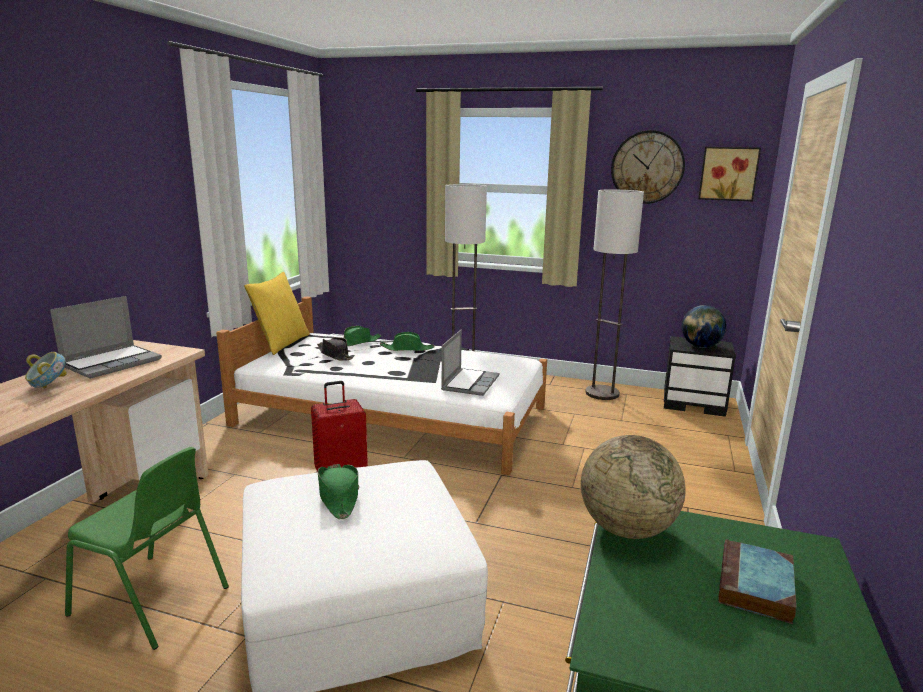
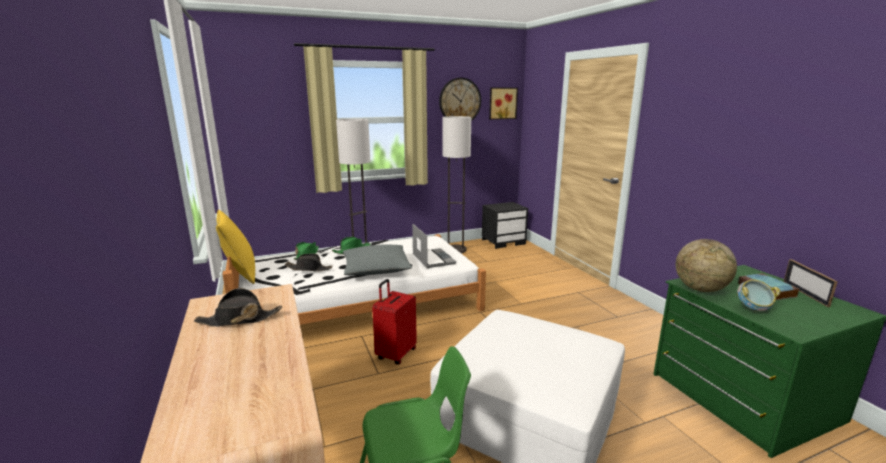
camera: 40 degrees left, 0 degrees up
bowl [25,352,67,389] -> bowl moved to [737,279,780,311]
laptop [50,296,162,379] -> black hat [194,288,282,327]
green hat [318,464,359,519] -> none
globe [681,305,727,348] -> none
none -> grey pillow [343,244,412,275]
none -> picture frame [784,259,838,307]

